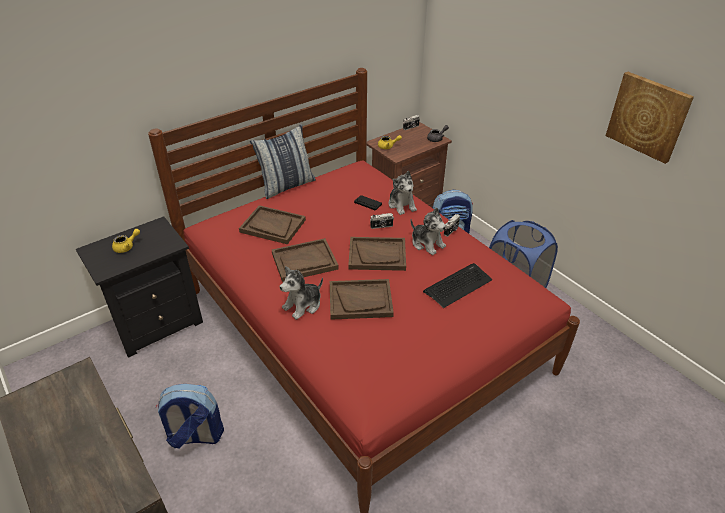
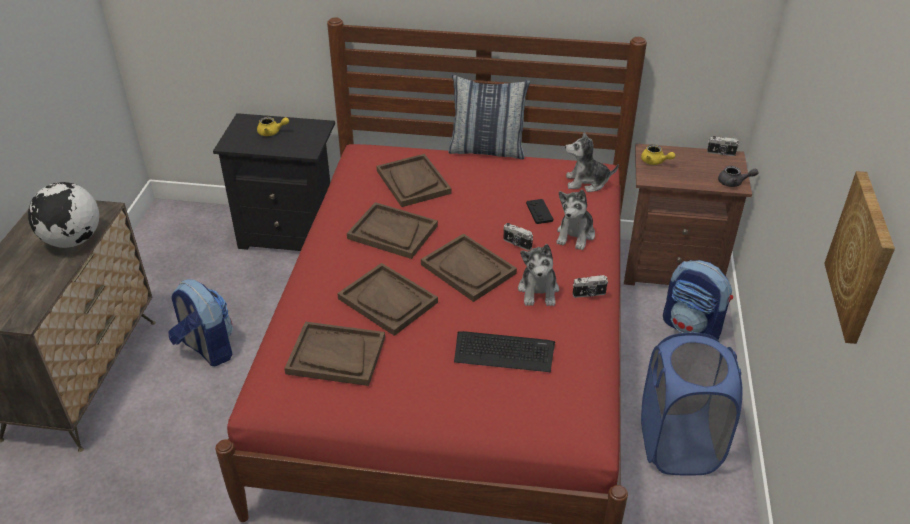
camera: 45 degrees right, 0 degrees up
plush toy [280,266,323,320] -> plush toy moved to [565,131,619,192]
none -> globe [28,182,99,248]
none -> brown tray [284,322,385,386]

